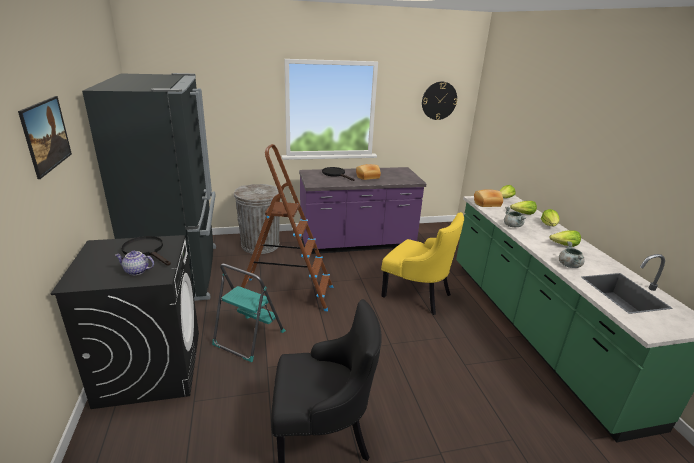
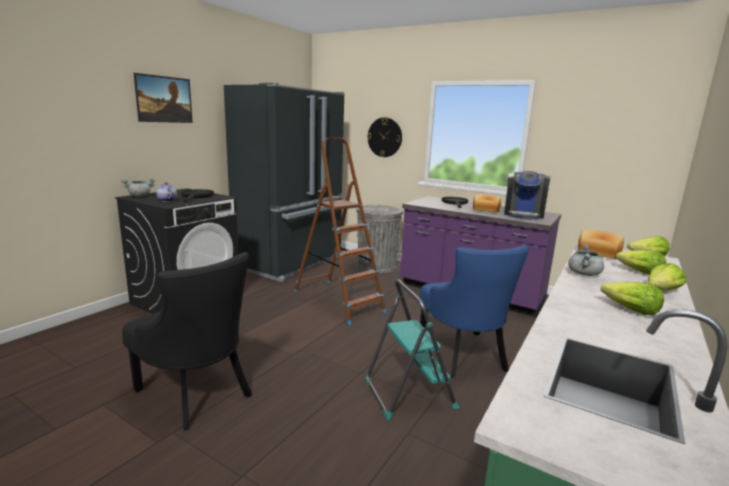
camera: 45 degrees right, 10 degrees down
turquoise step ladder [212,264,286,362] -> turquoise step ladder moved to [365,279,459,421]
yellow chair [381,212,464,315] -> blue chair [419,246,529,377]
wall clock [422,82,457,120] -> wall clock moved to [367,117,402,157]
grey cooking pot [558,241,585,268] -> grey cooking pot moved to [122,178,155,197]
none -> coffee machine [504,171,551,219]

